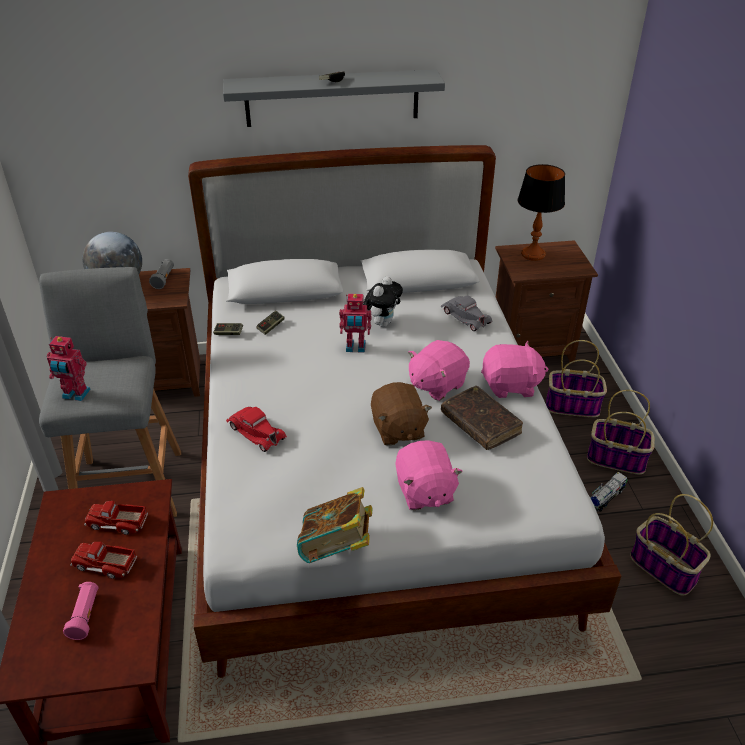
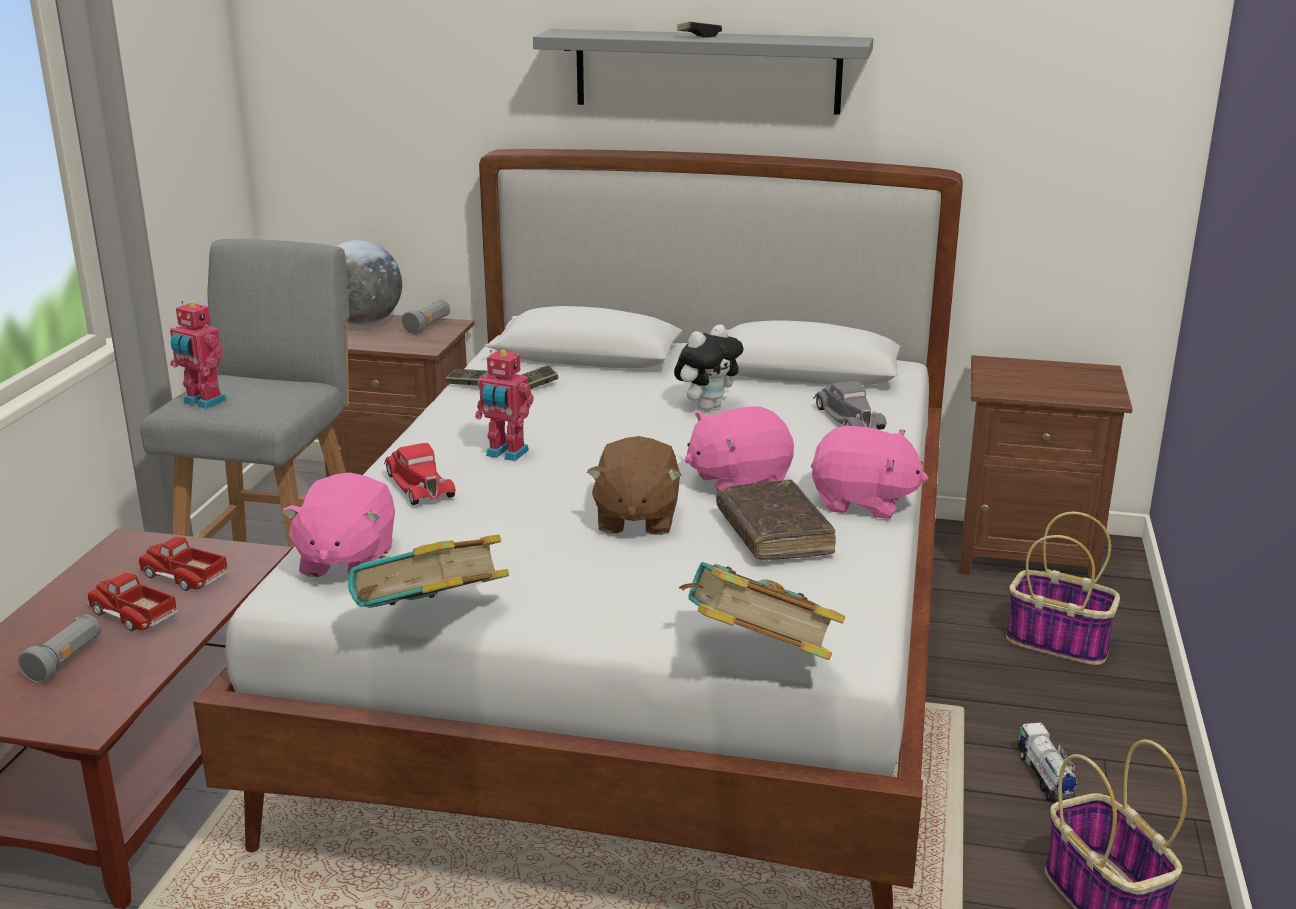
camera: 20 degrees right, 15 degrees down
pink flashlight [63,582,98,640] -> grey flashlight [18,614,101,683]
toy robot [339,294,372,353] -> toy robot moved to [475,350,534,461]
pink plush toy [395,440,463,510] -> pink plush toy moved to [282,472,395,577]
table lamp [518,164,565,261] -> none
basket [587,390,655,475] -> none
toy truck [591,472,628,512] -> toy truck turned 75 degrees counterclockwise [1018,723,1077,803]
none -> book [679,562,845,660]

